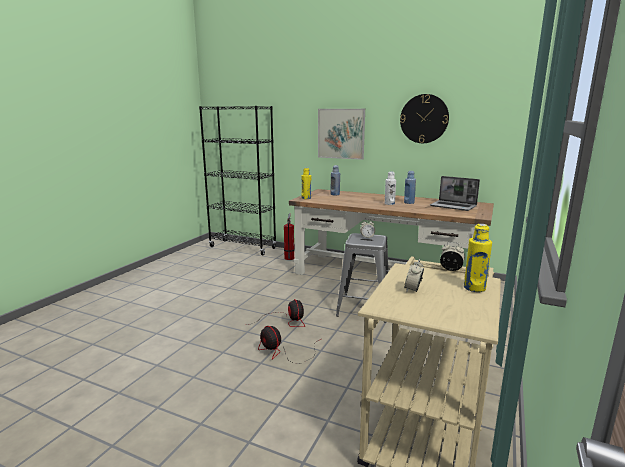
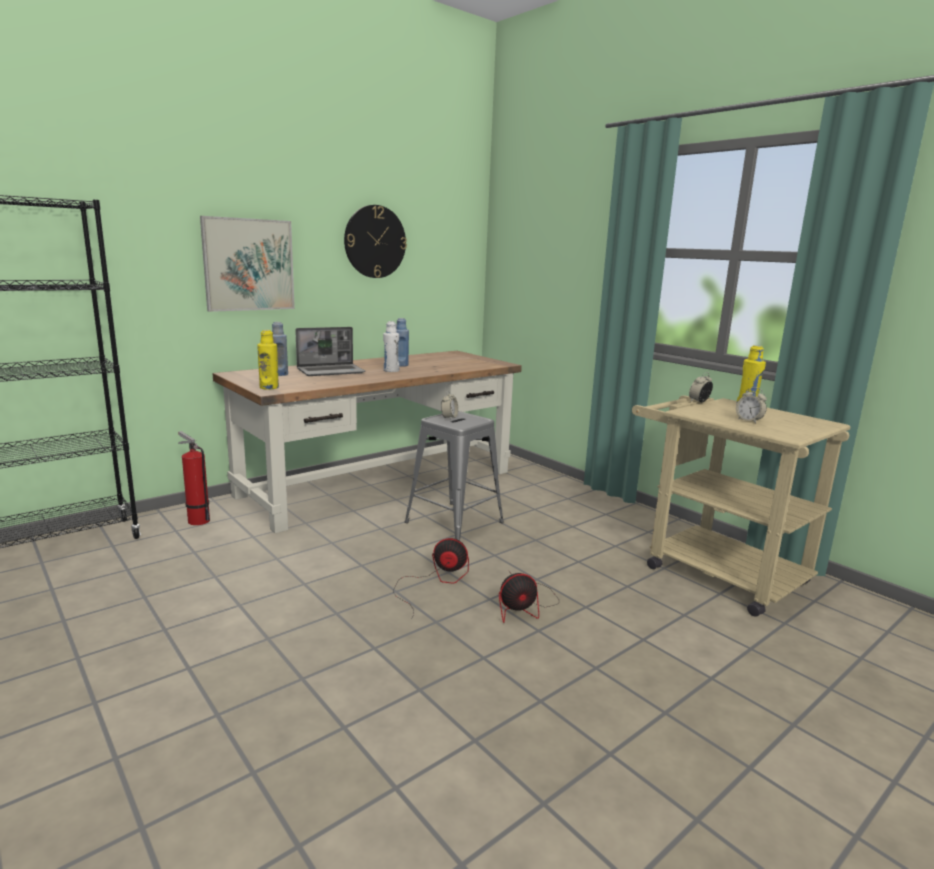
camera: 65 degrees left, 0 degrees up
laptop [430,176,480,211] -> laptop moved to [295,327,365,376]

